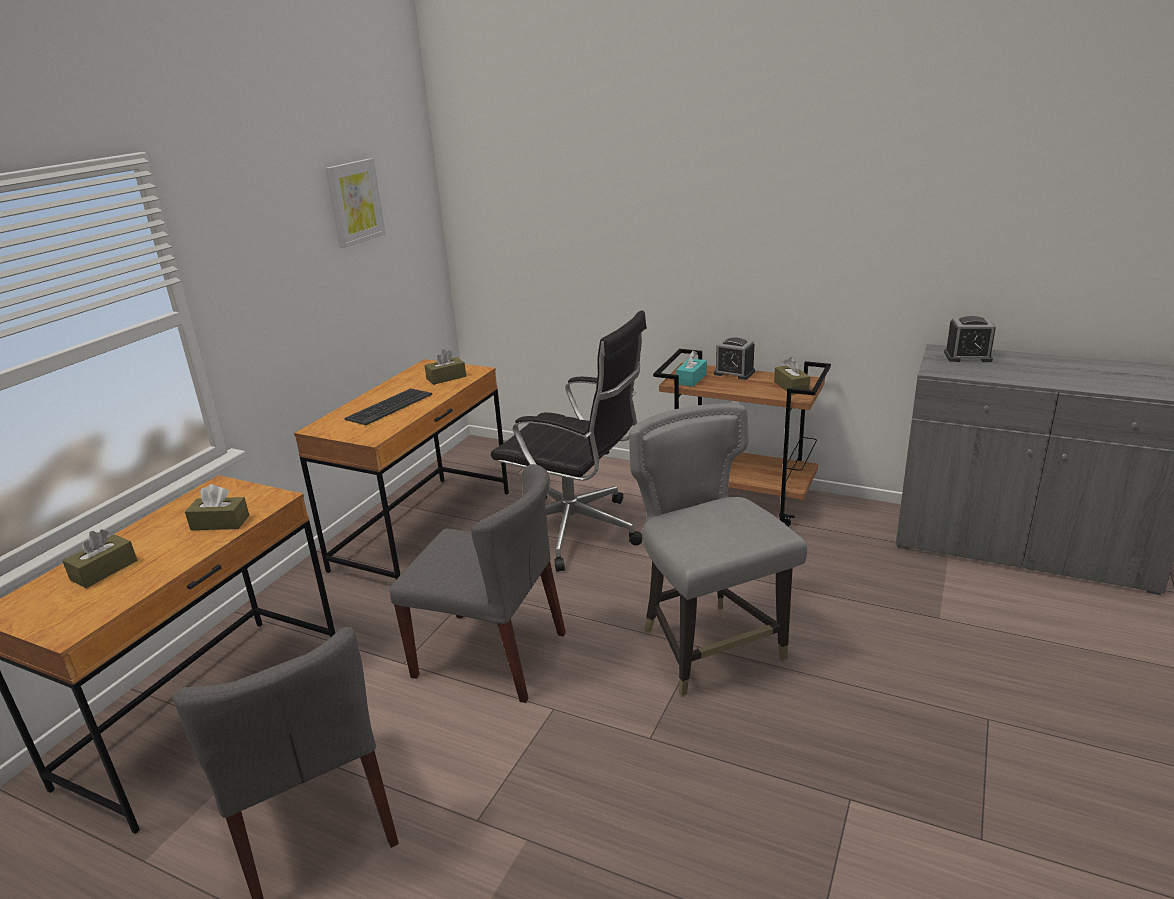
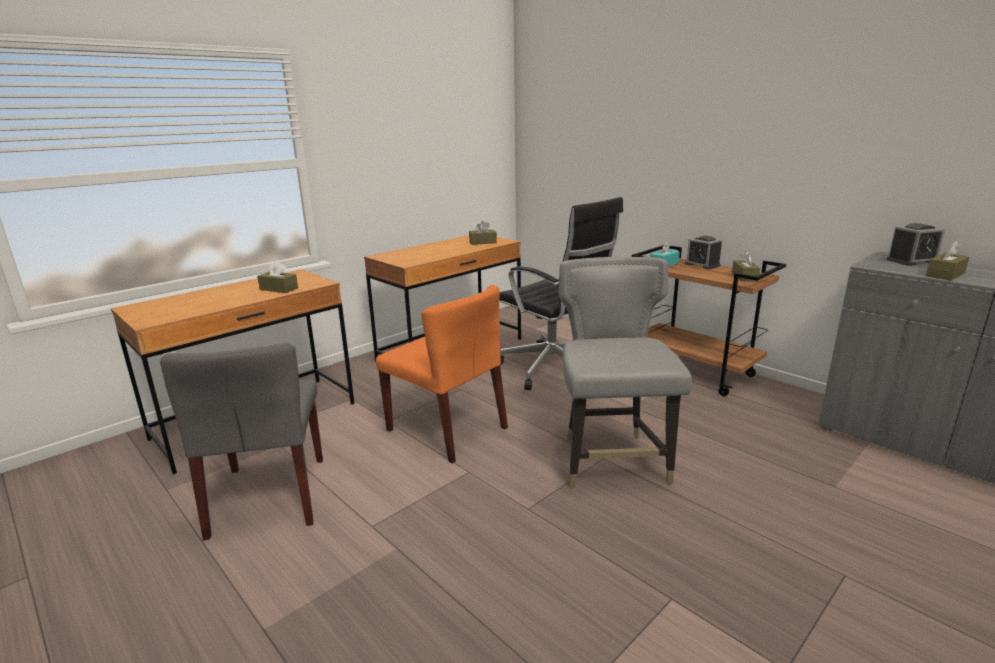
camera: 20 degrees right, 5 degrees down
brown tissue box [62,530,137,588] -> brown tissue box moved to [926,241,969,281]
picture [326,158,386,248] -> none
keyboard [345,388,432,425] -> none
grey chair [390,464,566,703] -> orange chair [376,285,508,463]
alarm clock [944,316,996,362] -> alarm clock turned 45 degrees counterclockwise [886,223,945,266]

